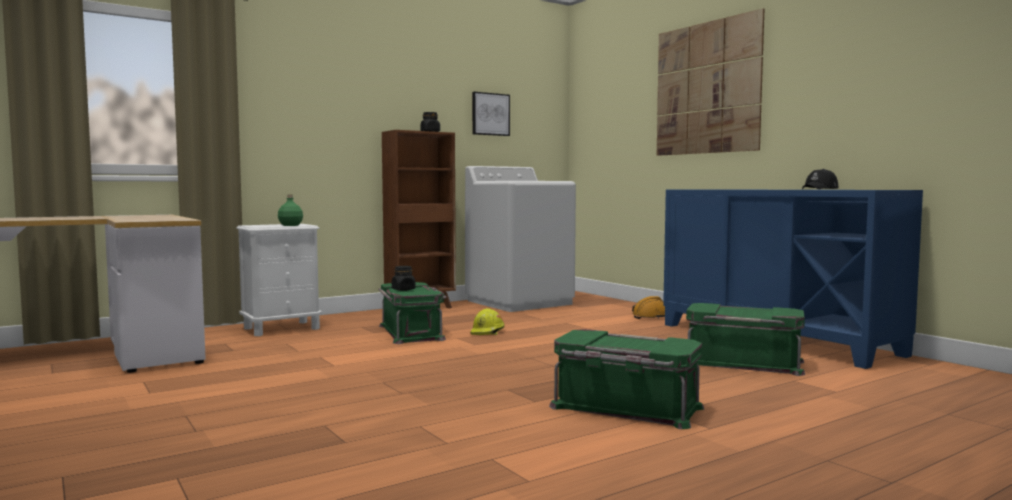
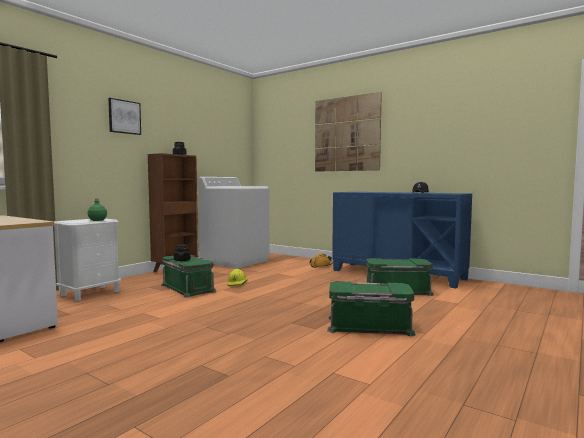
camera: 20 degrees left, 0 degrees up
picture [472,92,510,136] -> picture moved to [108,98,141,135]

